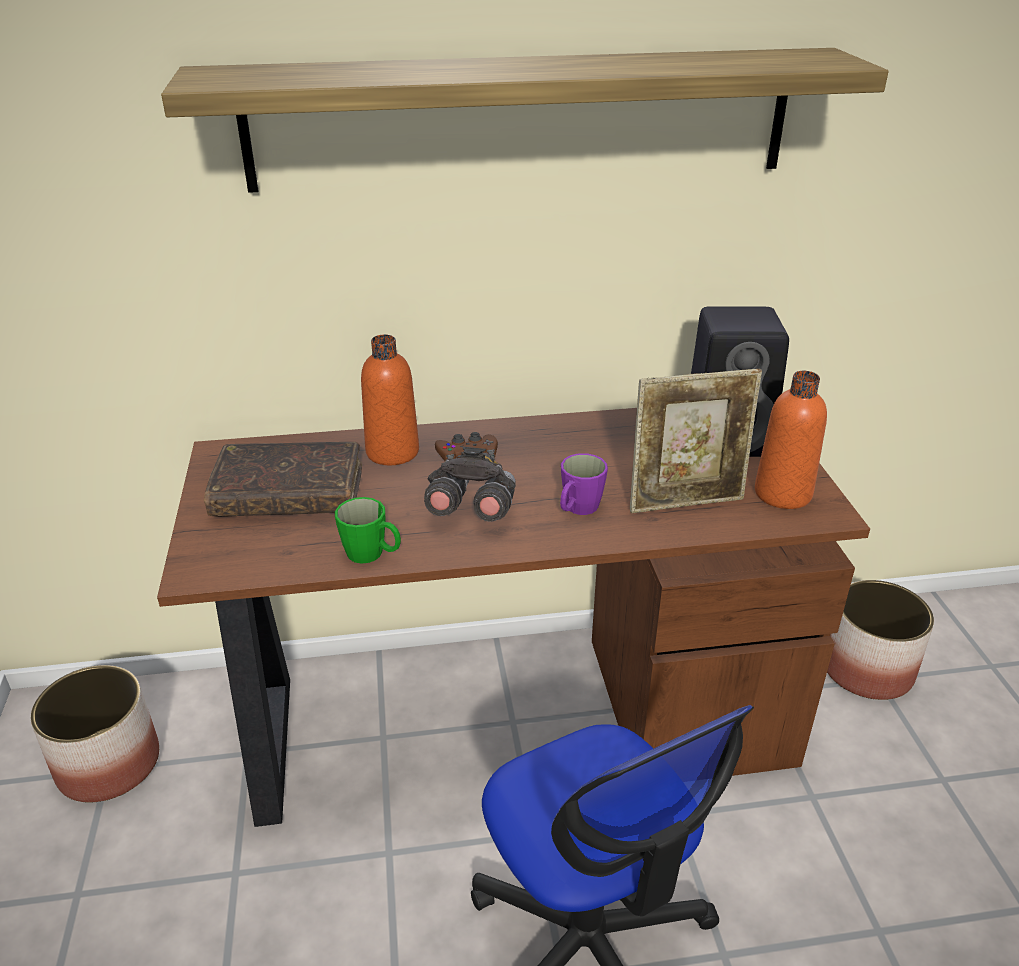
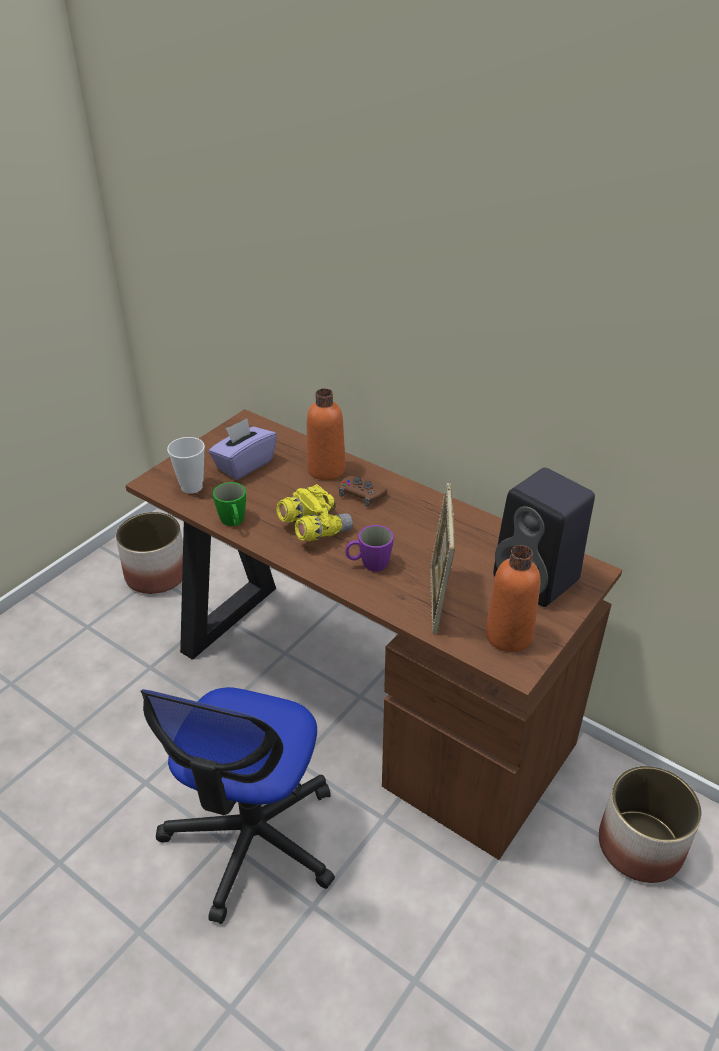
camera: 45 degrees right, 5 degrees up
shelf [161,48,889,193] -> none
brown book [204,442,362,517] -> purple tissue box [209,418,277,480]
grey binoculars [424,447,516,522] -> yellow binoculars [276,484,353,541]
picture frame [630,369,762,513] -> picture frame turned 60 degrees clockwise [430,483,455,634]
none -> cup [167,437,205,494]

